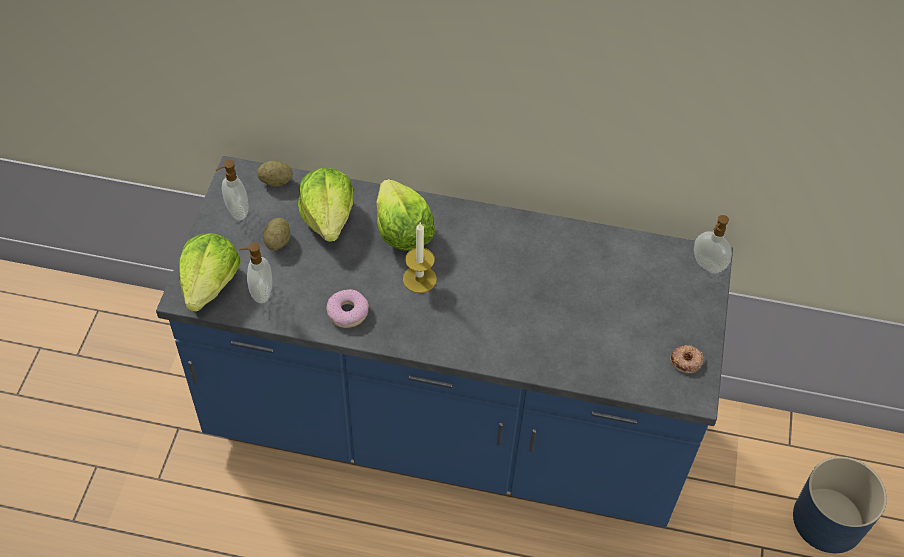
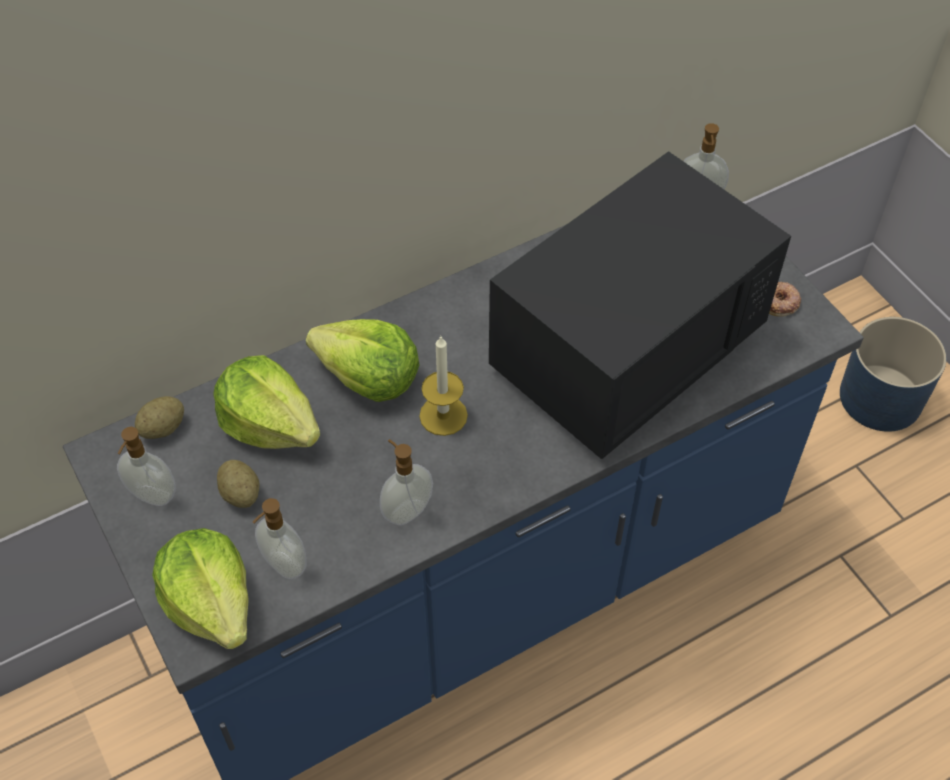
camera: 40 degrees left, 0 degrees up
donut [326,289,369,328] -> soap dispenser [380,439,433,525]
none -> black microwave [489,151,791,459]

